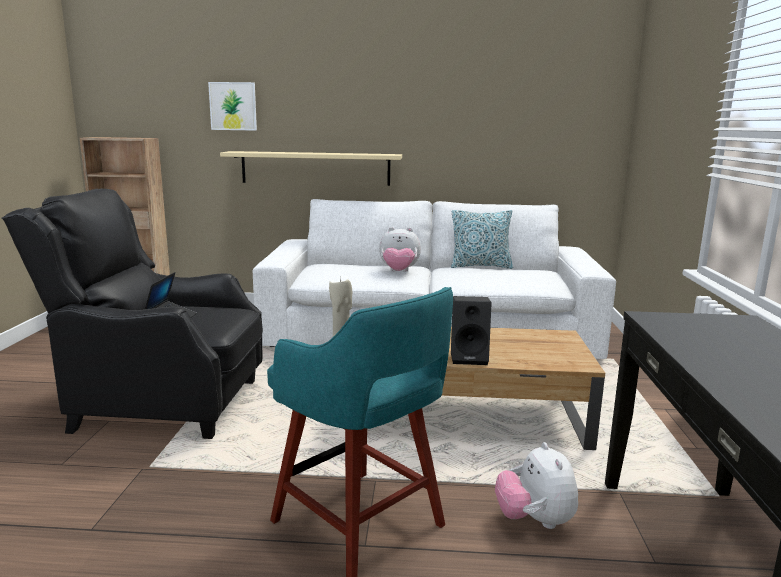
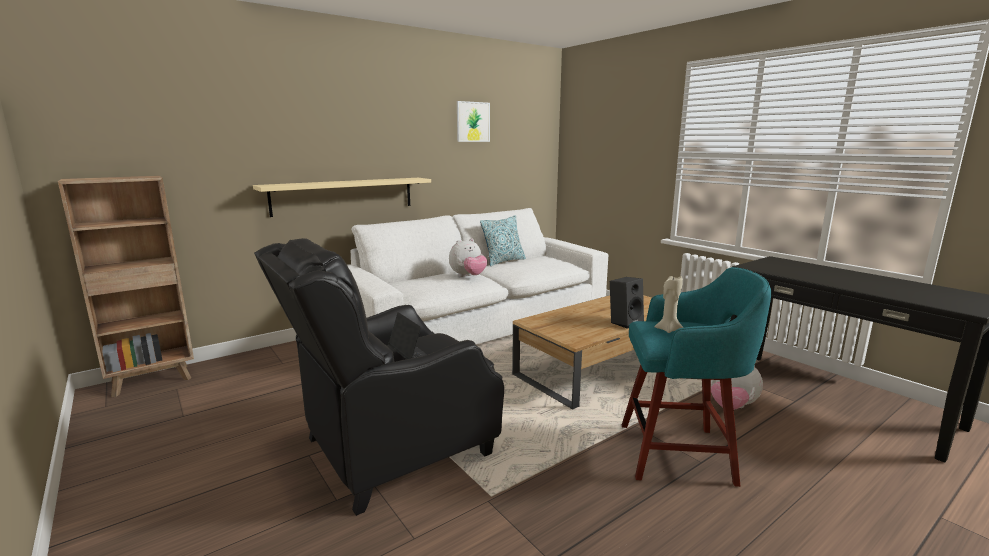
camera: 40 degrees left, 0 degrees up
picture [208,82,257,131] -> picture moved to [457,101,490,142]

